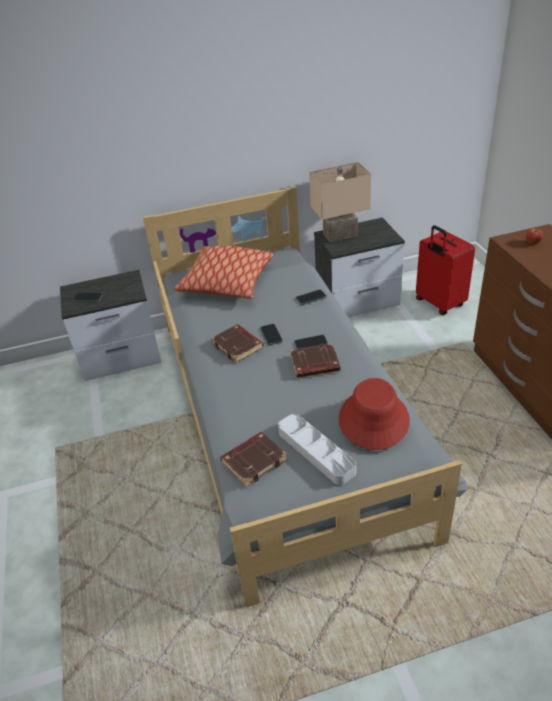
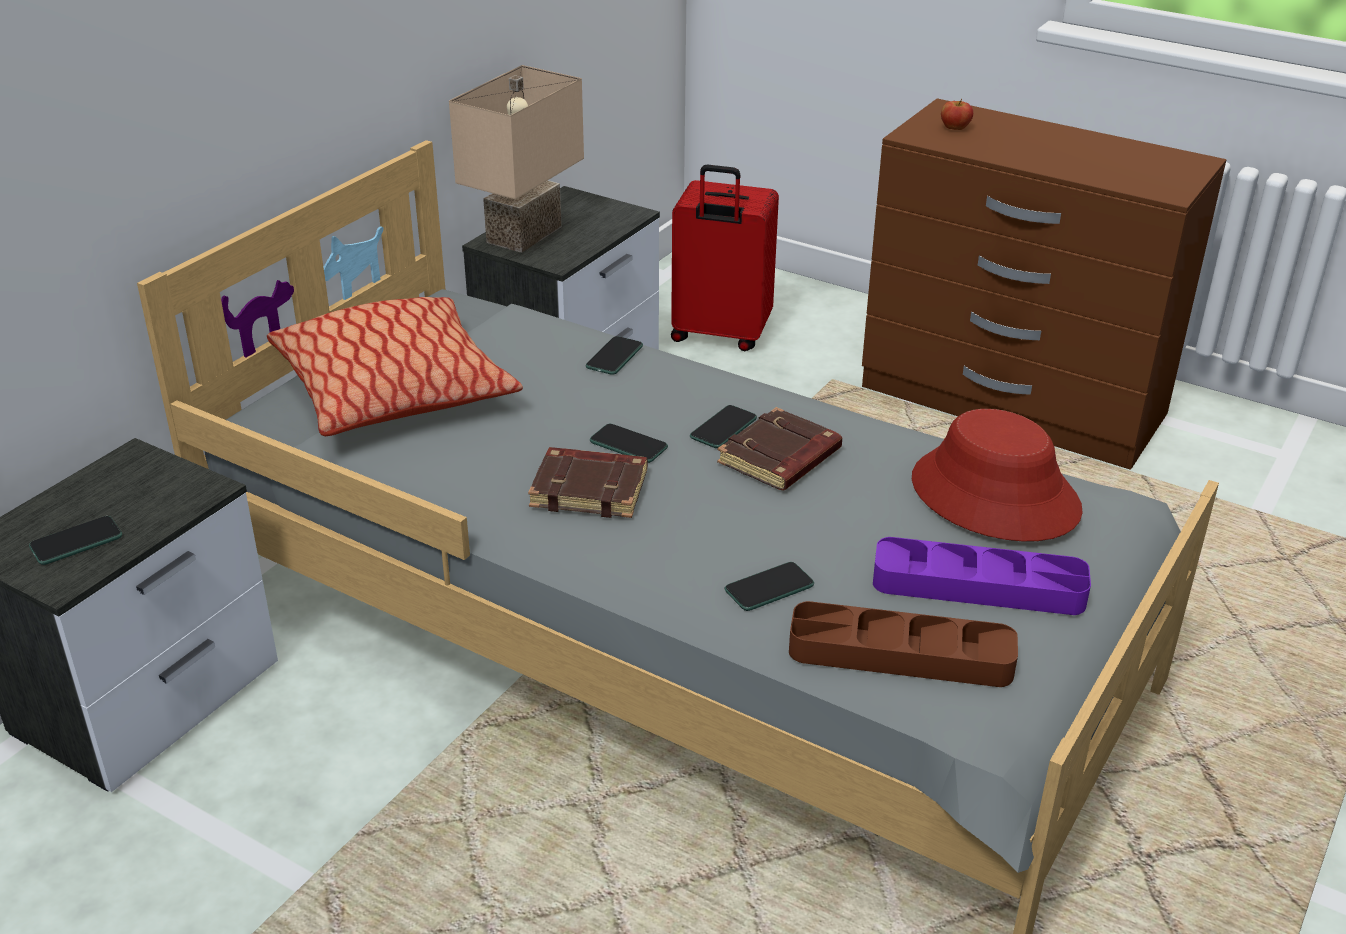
camera: 45 degrees left, 5 degrees down
brown book [220,432,287,487] -> brown tray [789,601,1018,687]
grey tray [278,414,356,485] -> purple tray [873,537,1091,615]
none -> phone [725,562,814,611]

